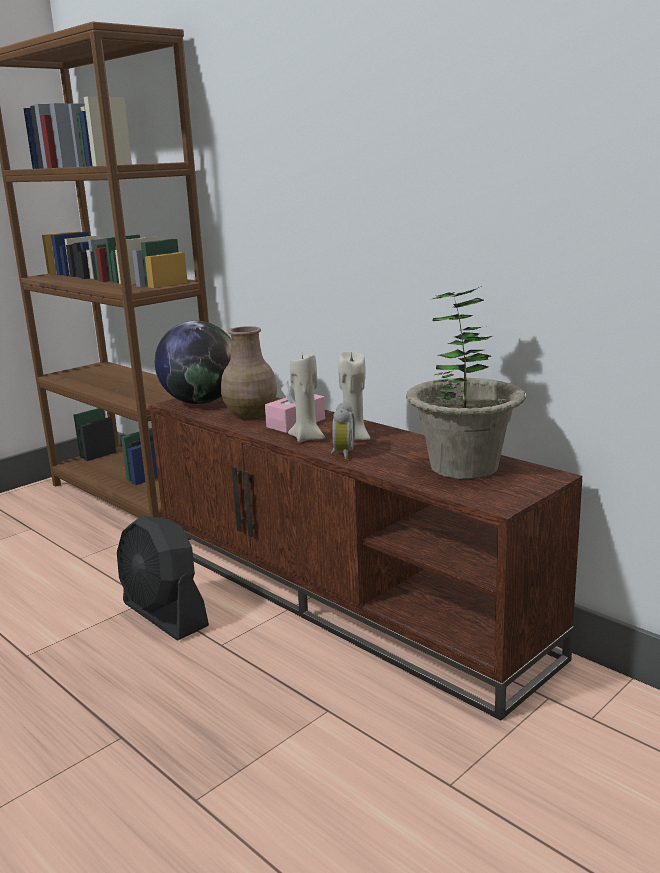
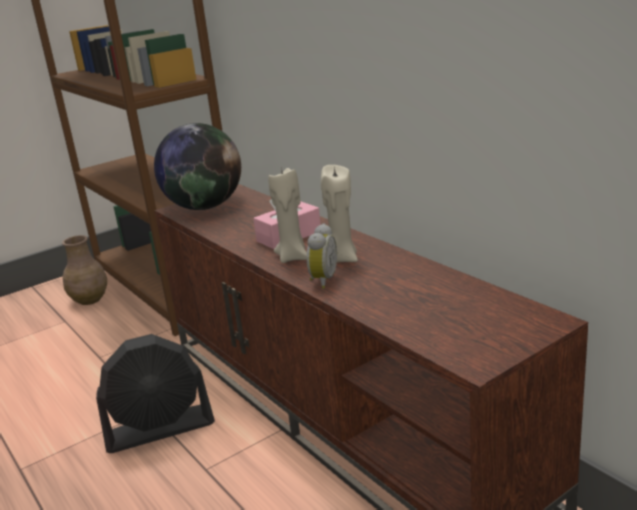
camera: 10 degrees right, 5 degrees up
black fan [117,516,209,640] -> black fan turned 75 degrees counterclockwise [96,334,215,453]
brown vase [221,326,277,420] -> brown vase moved to [62,235,107,305]
potted plant [406,286,526,479] -> none

